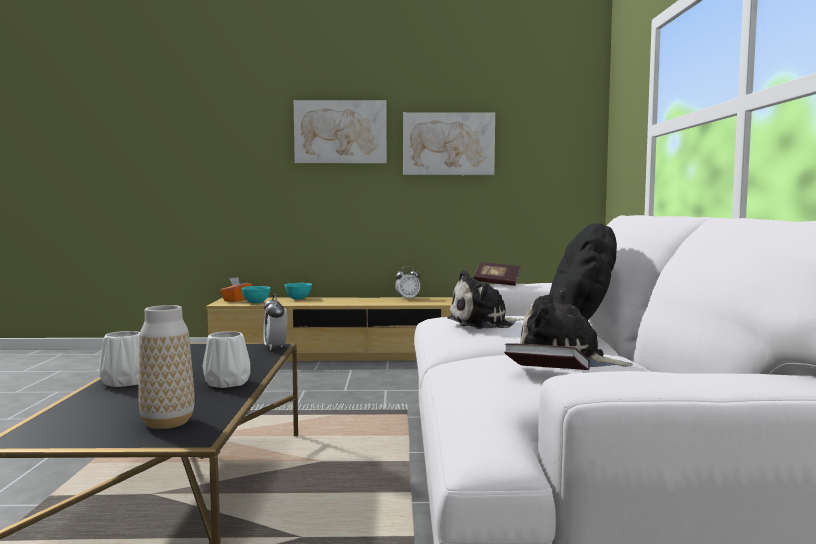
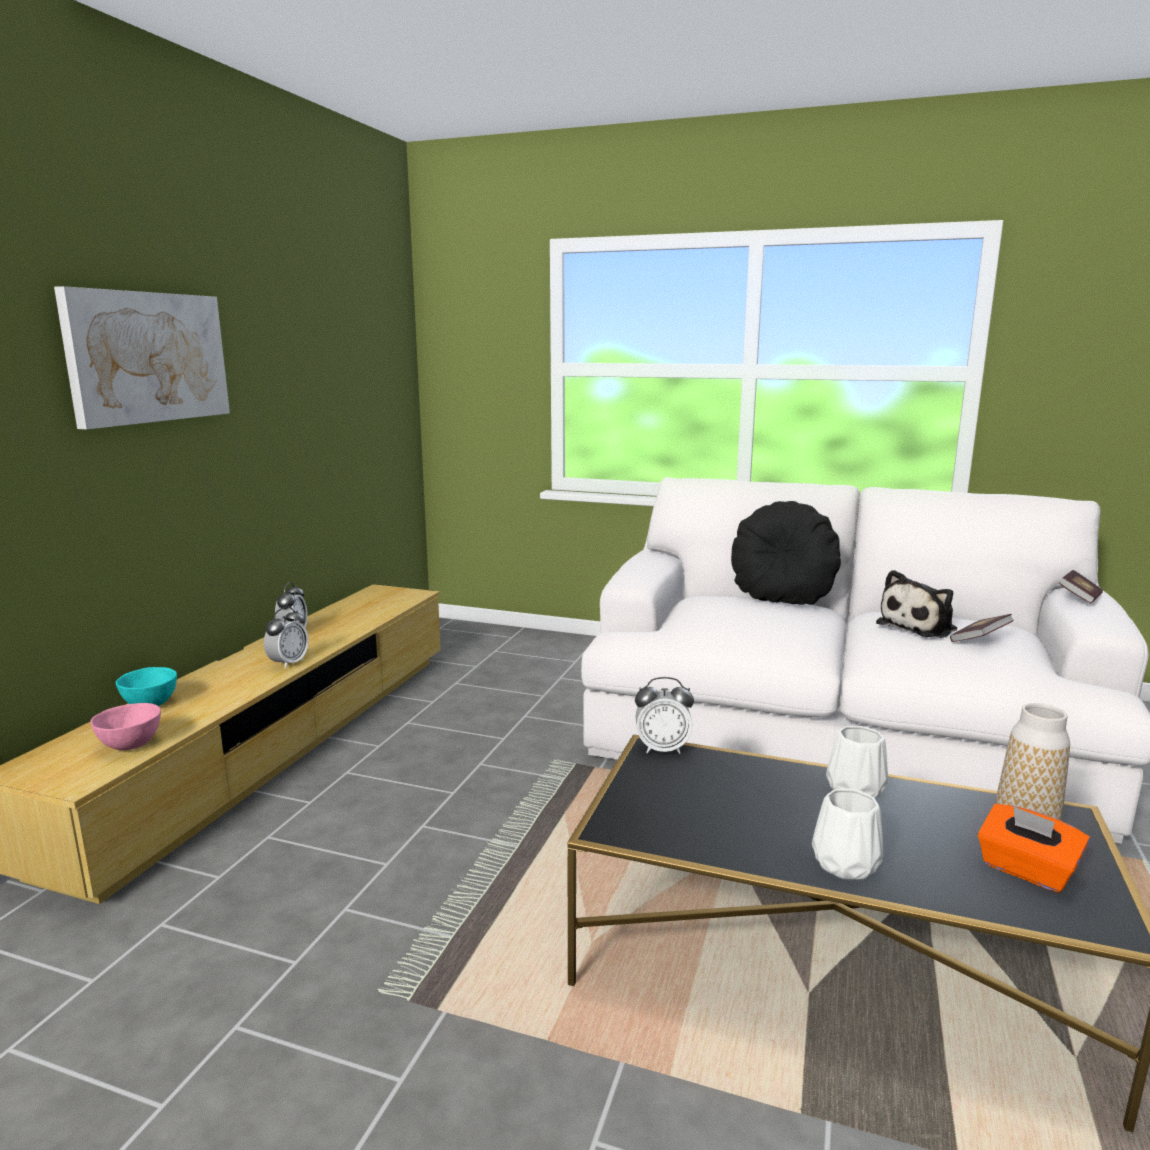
camera: 70 degrees left, 10 degrees up
orange tissue box [220,277,253,302] -> orange tissue box moved to [978,804,1090,893]
turquoise bowl [241,286,270,303] -> pink bowl [90,703,161,750]
picture [403,112,495,175] -> none
plush toy [447,270,524,329] -> none
book [473,262,521,286] -> book moved to [1059,570,1103,604]
none -> alarm clock [264,607,309,669]

